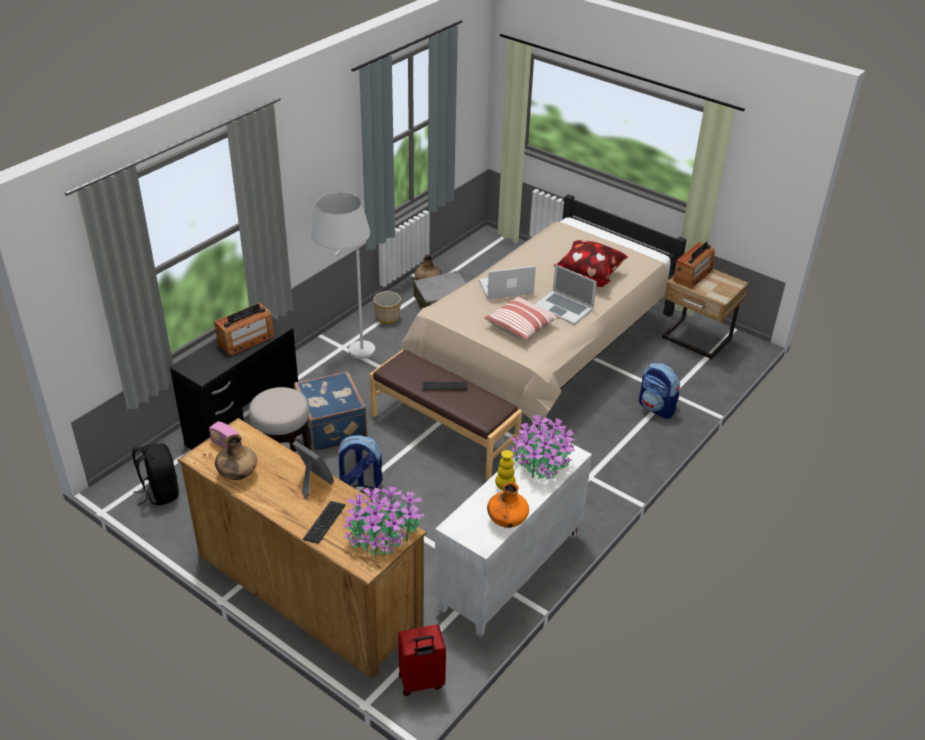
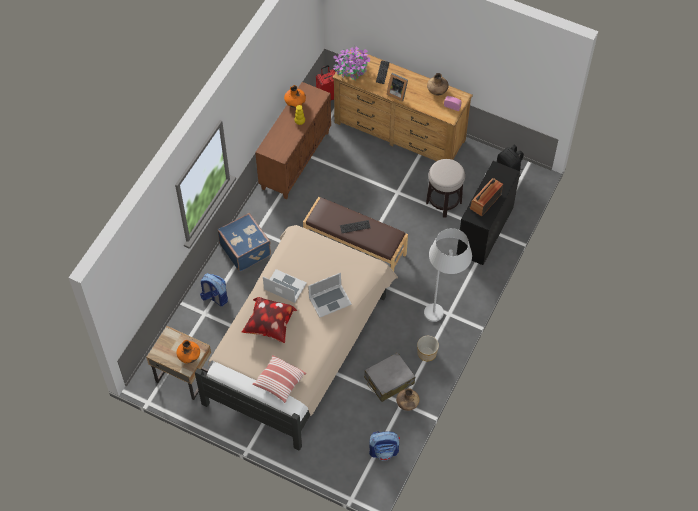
camera: 170 degrees right, 20 degrees up
blue suitcase [294,371,368,452] -> blue suitcase moved to [218,213,271,272]
backpack [336,435,382,489] -> backpack moved to [369,432,400,461]
white cabinet [434,437,592,637] -> brown cabinet [255,82,331,200]
pillow [484,296,559,341] -> pillow moved to [252,355,307,403]
potted plant [510,415,575,479] -> none
radio [673,242,715,288] -> orange vase [177,340,200,363]

